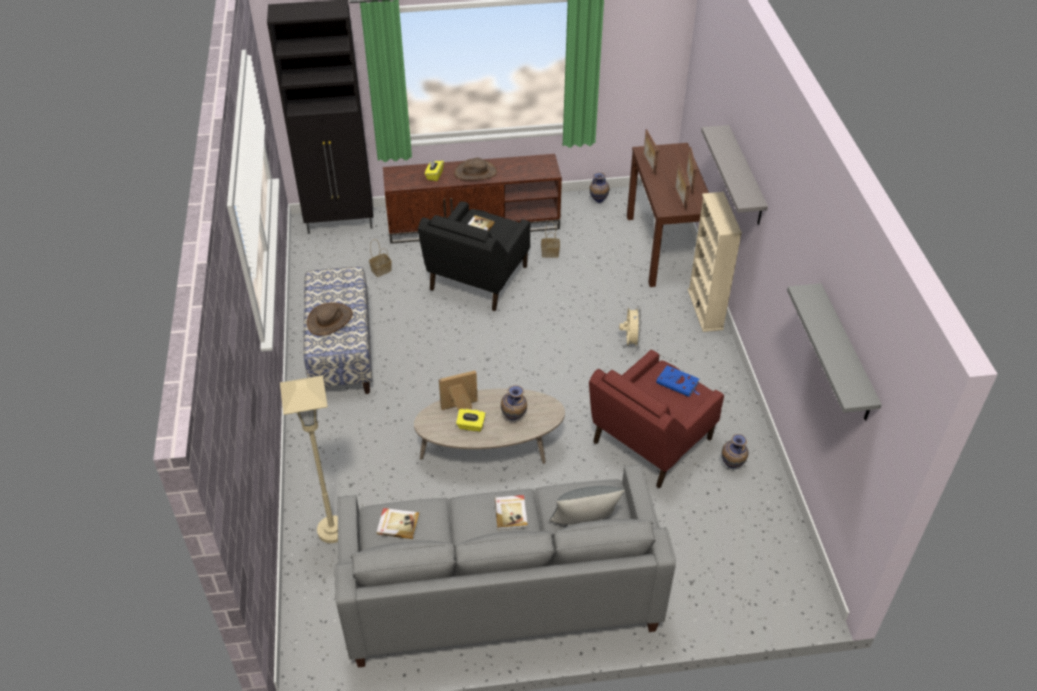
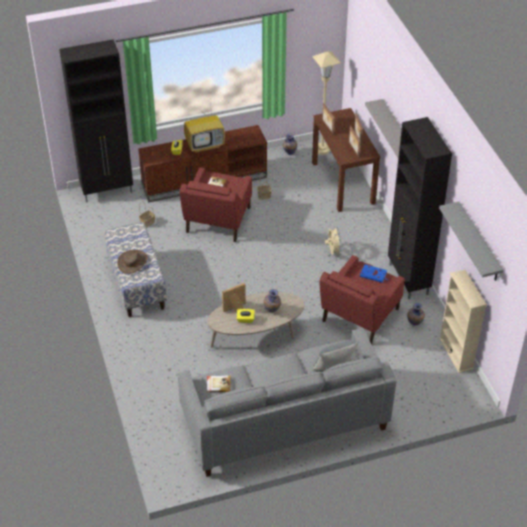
camera: 10 degrees left, 0 degrees up
beige floor lamp [280,375,338,543] -> beige floor lamp moved to [312,51,341,155]
black armchair [418,201,530,311] -> red armchair [180,167,252,242]
brown hat [454,158,497,181] -> television [184,106,225,153]
book [495,495,528,530] -> none
beige bookcase [688,192,742,332] -> beige bookcase moved to [439,270,487,373]
none -> black cabinet [388,117,452,299]

